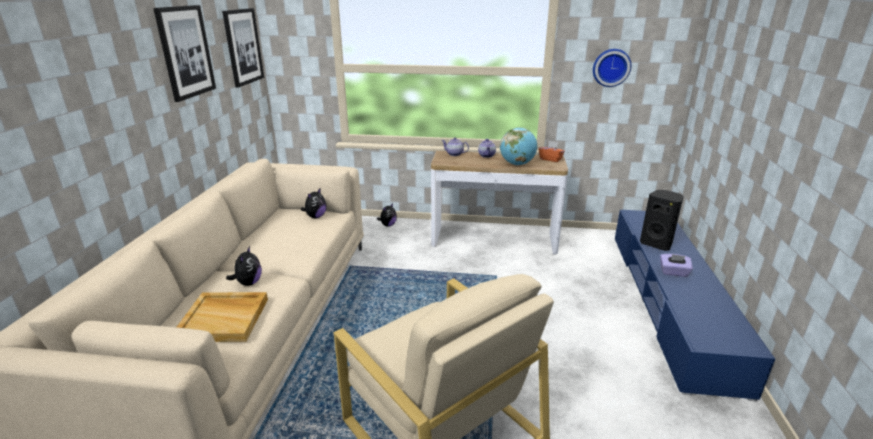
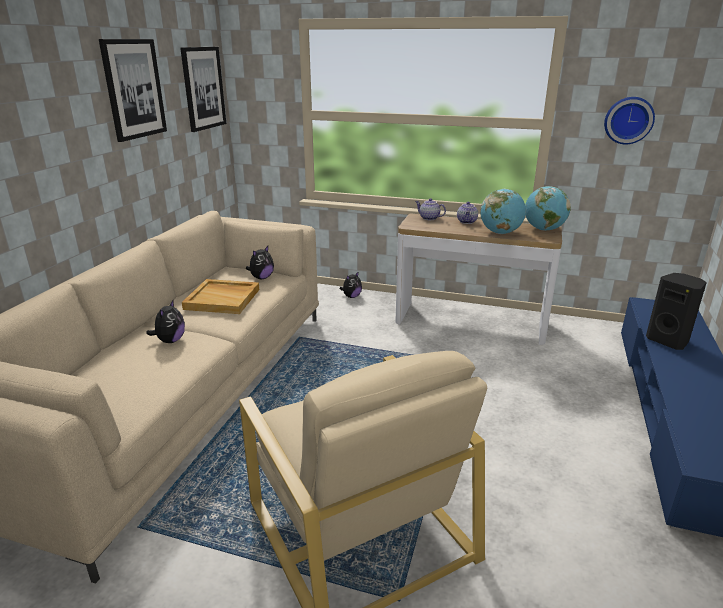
camera: 10 degrees right, 0 degrees up
beige tray [177,292,268,342] -> beige tray moved to [182,279,259,314]
orange tissue box [539,141,565,162] -> globe [525,186,571,231]
purple tissue box [660,254,693,277] -> none

